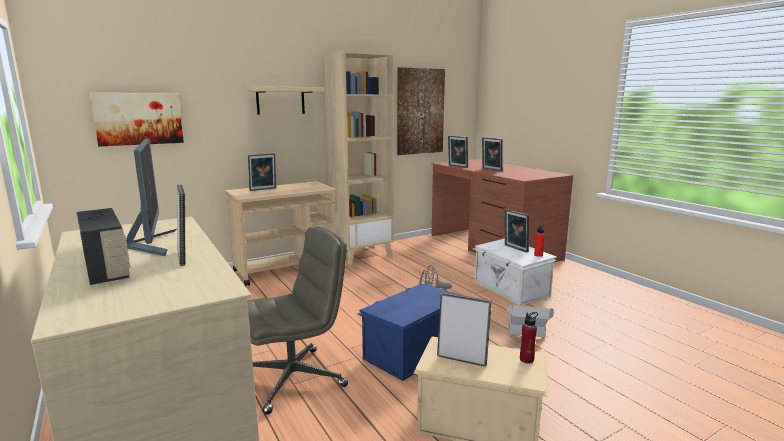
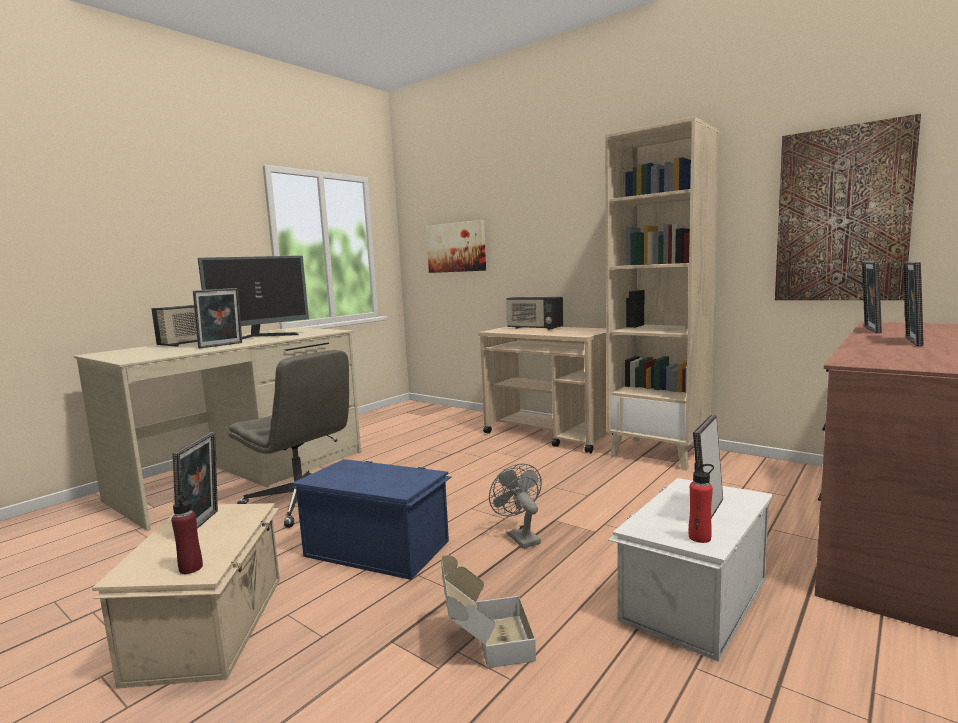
camera: 70 degrees right, 5 degrees down
beige shelf [245,86,324,115] -> none
picture frame [248,153,276,191] -> radio [505,297,563,330]

